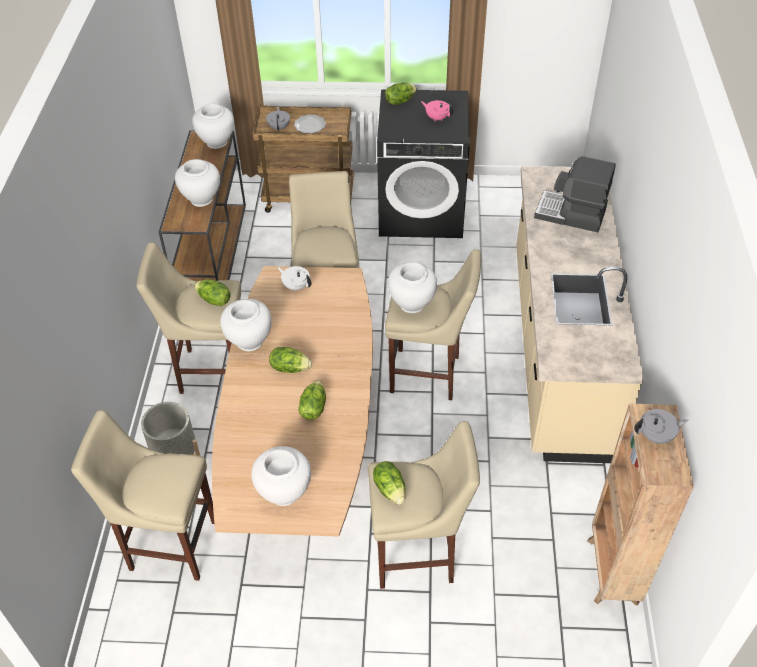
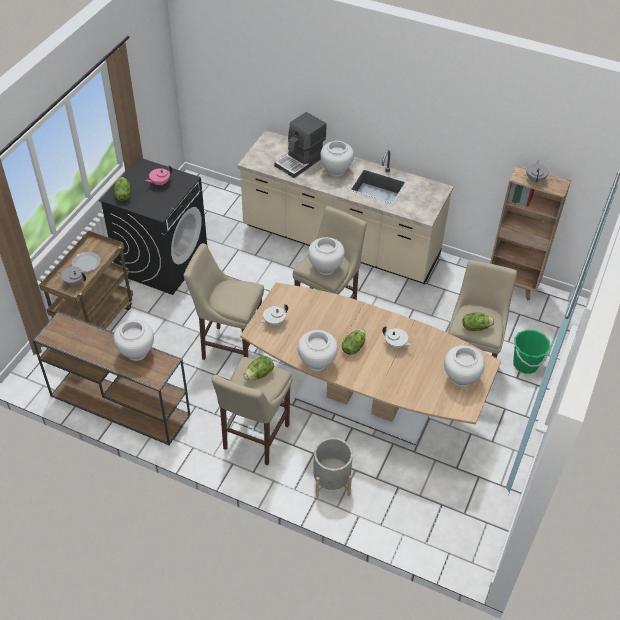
camera: 70 degrees left, 0 degrees up
beige stool [71,410,214,581] -> none
white vase [192,104,234,149] -> white vase moved to [320,141,354,177]
lettuce [298,380,326,420] -> white teapot [382,326,413,349]
none -> green bucket [513,330,551,374]

